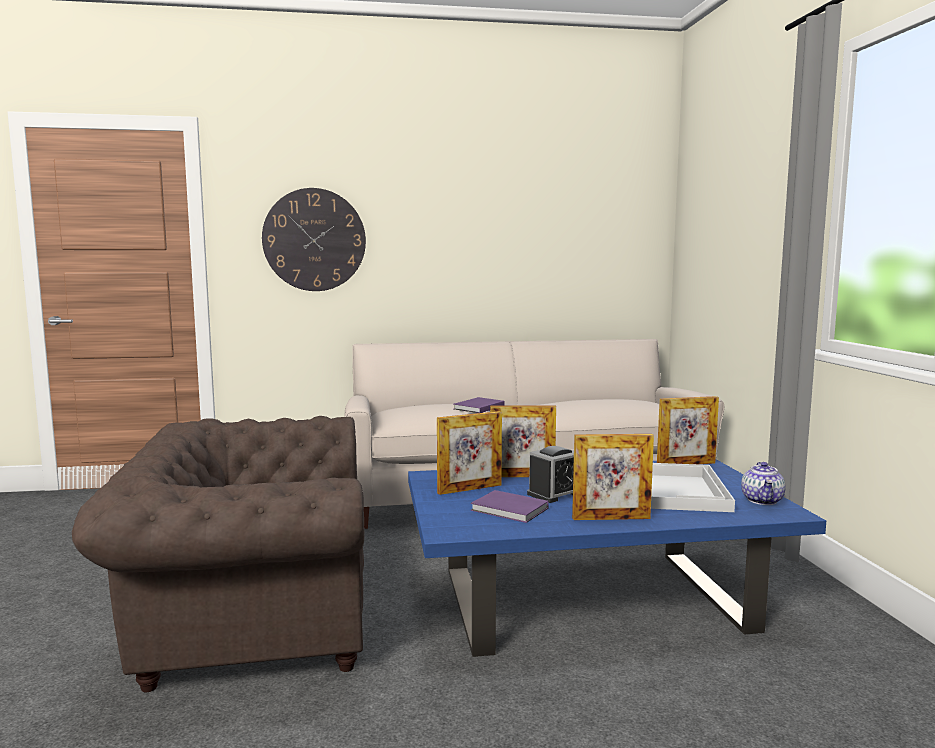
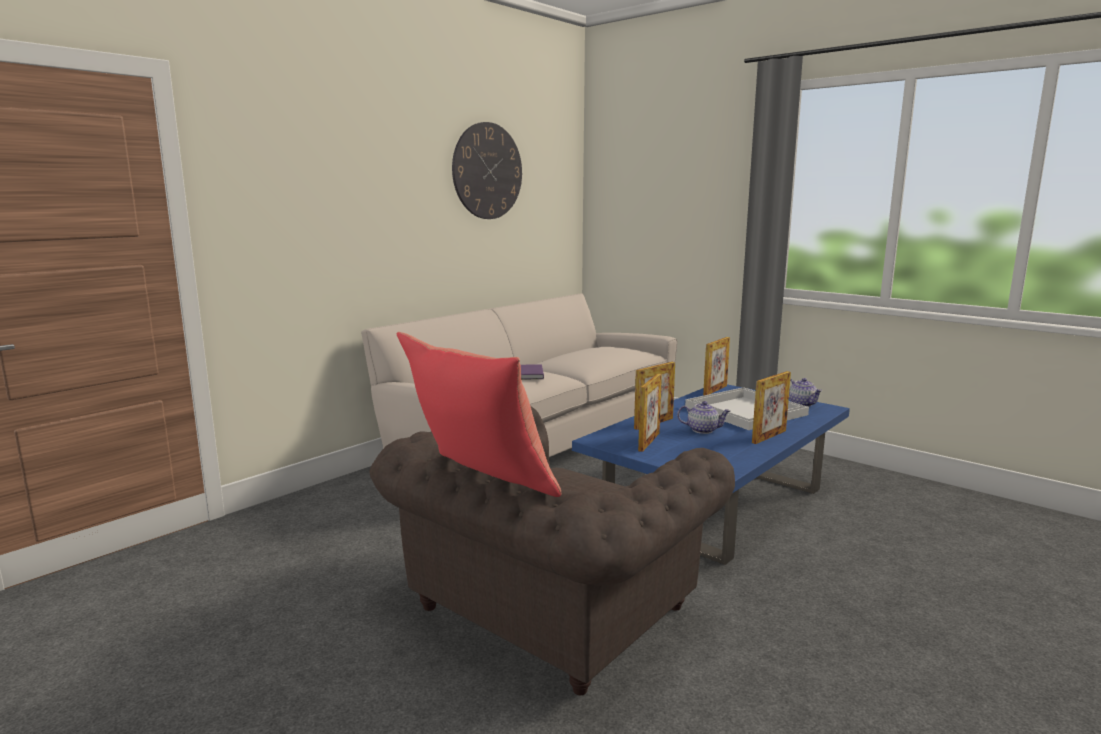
camera: 40 degrees left, 5 degrees up
wall clock [262,188,366,291] -> wall clock moved to [452,122,522,219]
purple book [471,490,549,523] -> none
alarm clock [527,446,574,503] -> teapot [677,401,731,434]
none -> red pillow [397,332,561,497]

